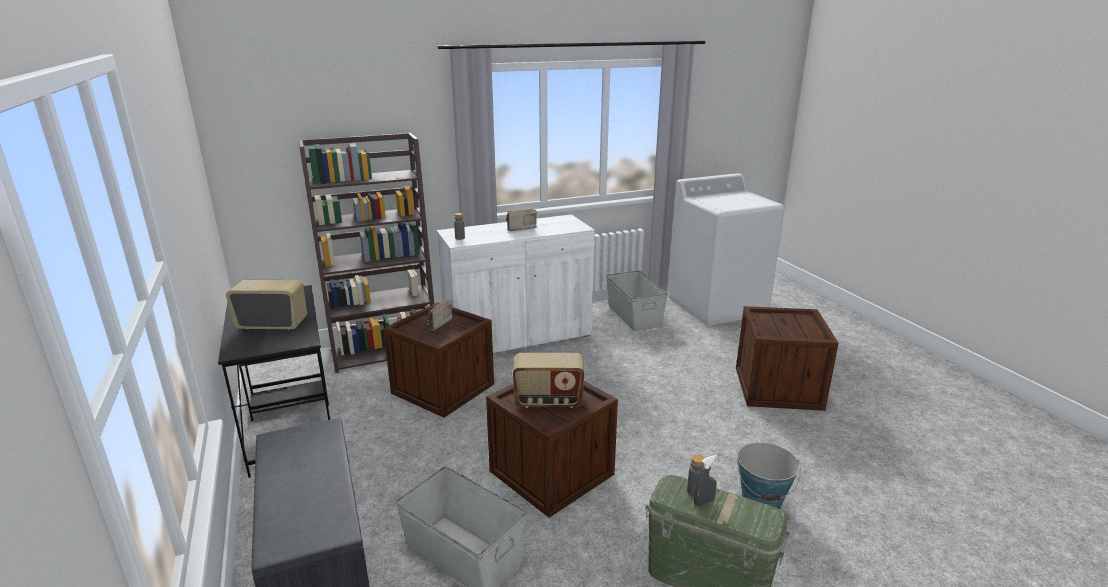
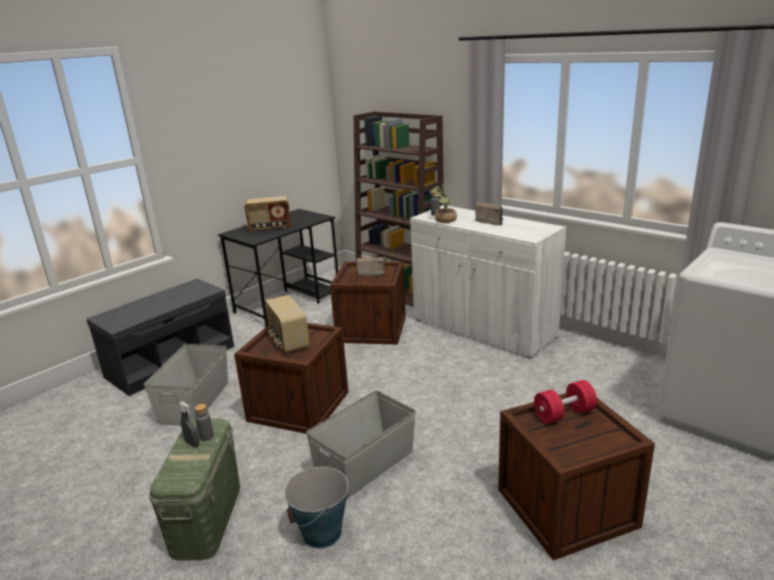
camera: 65 degrees right, 0 degrees up
radio [226,280,307,330] -> radio turned 105 degrees clockwise [244,196,291,232]
grey storage box [606,270,668,331] -> grey storage box moved to [306,390,416,499]
none -> potted plant [432,184,457,223]
none -> red dumbbell [534,380,597,424]

